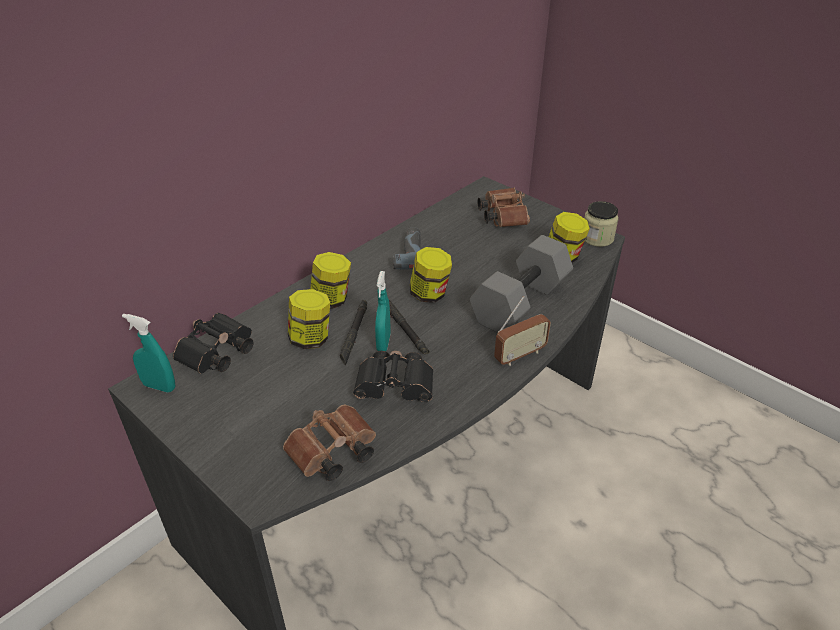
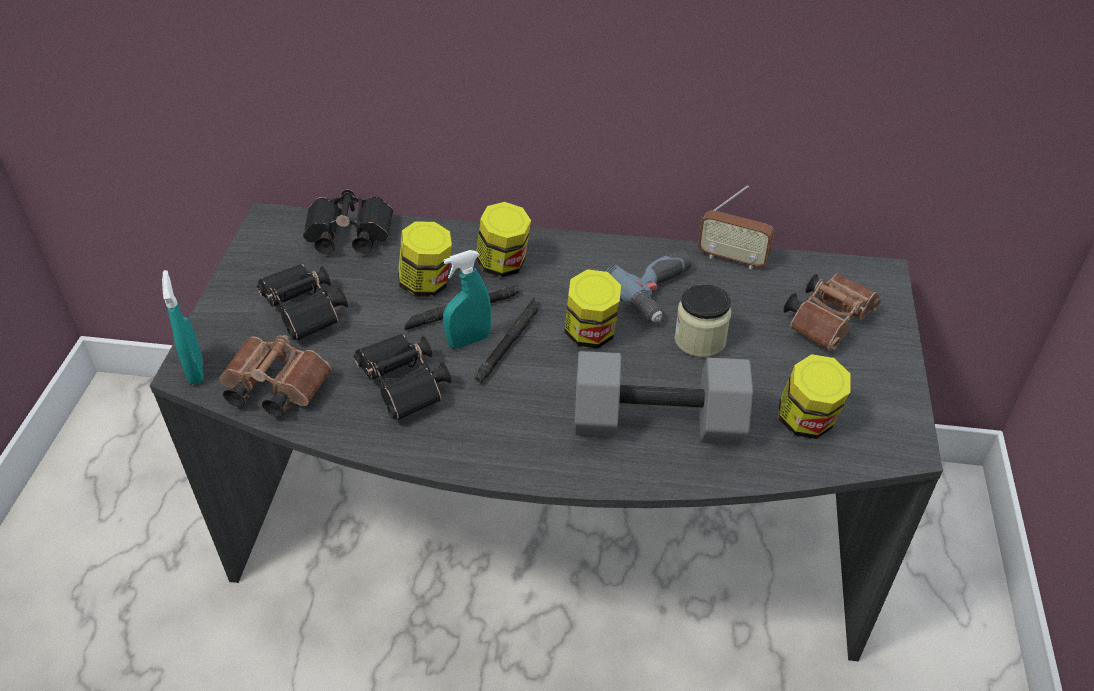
camera: 55 degrees right, 5 degrees up
turquoise spray bottle [122,314,175,393] -> turquoise spray bottle moved to [162,270,203,385]
radio [494,296,551,366] -> radio moved to [698,185,774,270]
jar [584,201,618,247] -> jar moved to [674,284,732,357]
none -> black binoculars [257,264,348,341]

